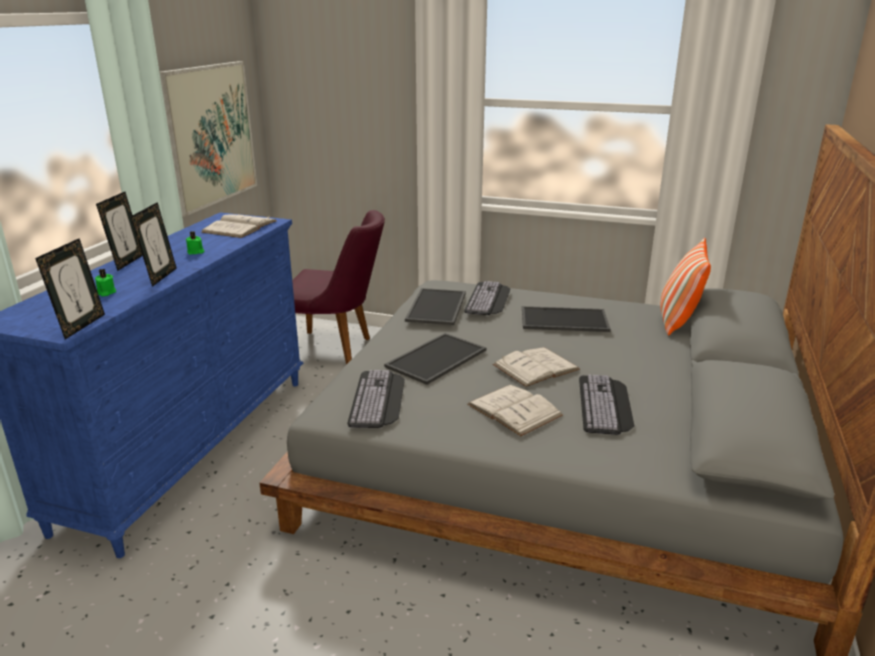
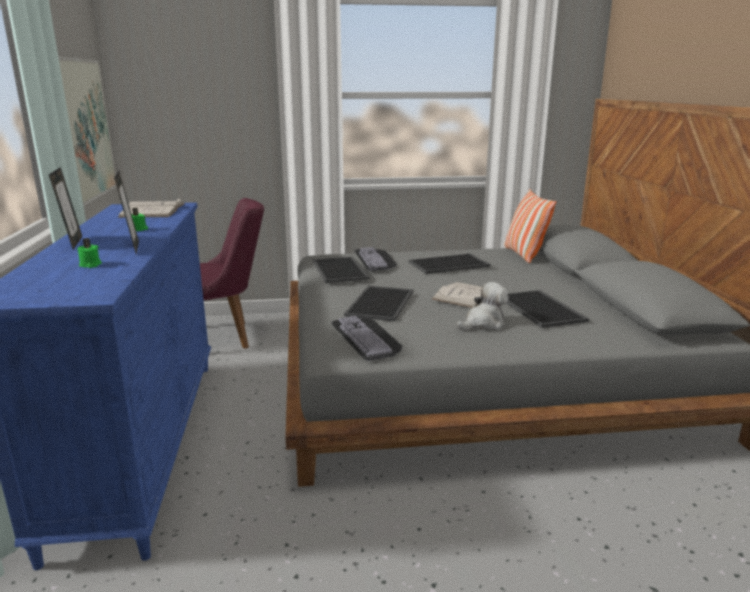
camera: 25 degrees left, 5 degrees down
picture frame [35,238,105,339] -> none
white book [467,385,563,436] -> plush toy [457,282,509,331]
keyboard [579,375,634,435] -> tray [506,290,589,328]

